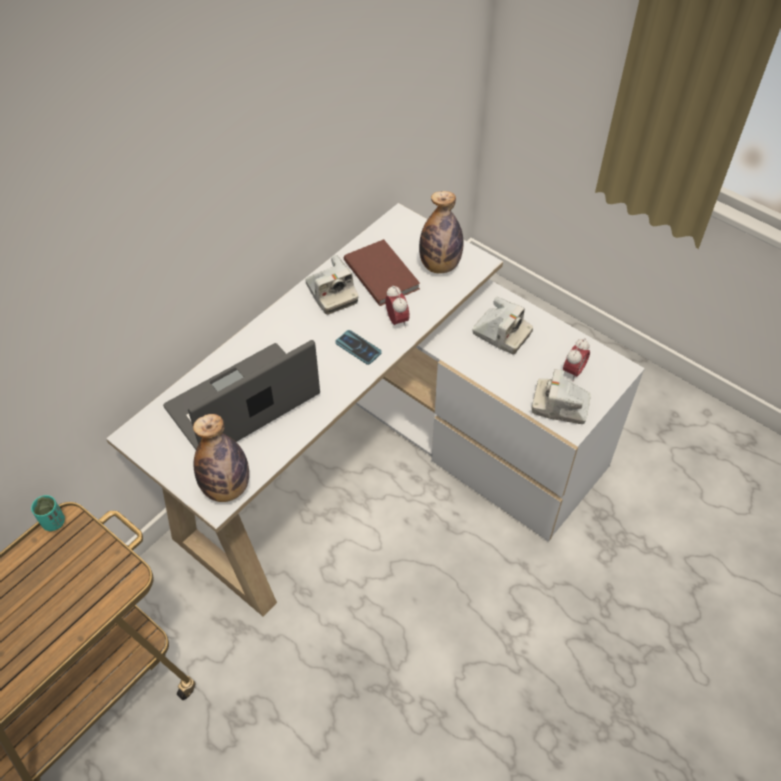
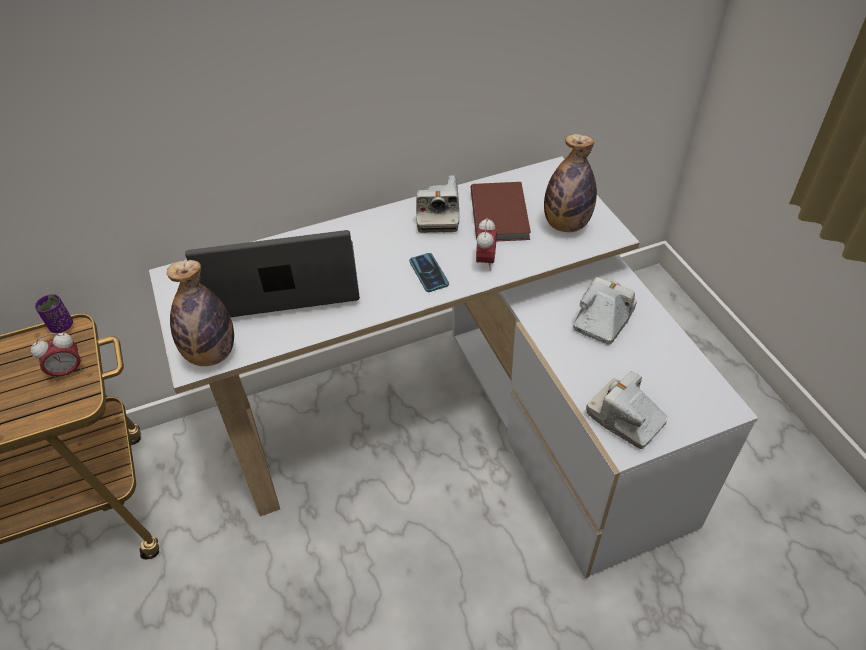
camera: 30 degrees right, 5 degrees down
turquoise cup [31,495,65,531] -> purple cup [35,294,73,333]
camera [472,297,533,354] -> camera turned 120 degrees counterclockwise [573,277,637,345]
alarm clock [563,338,590,381] -> alarm clock moved to [31,333,83,381]

